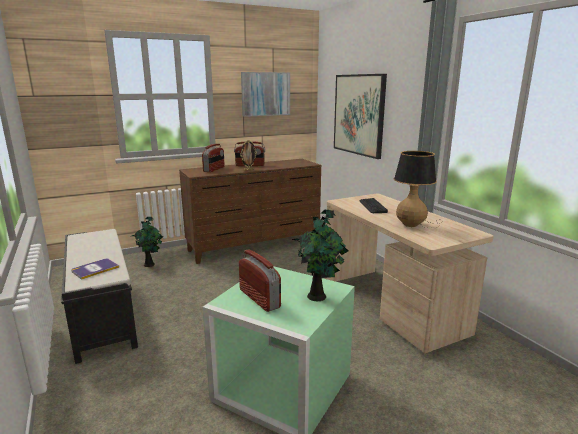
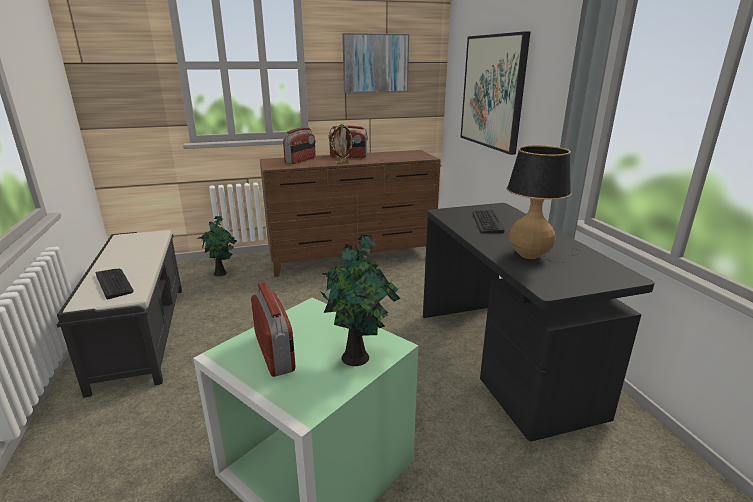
camera: 10 degrees right, 5 degrees up
book [71,259,119,280] -> keyboard [95,269,134,299]
beige desk [325,194,494,353] -> black desk [423,203,655,441]

